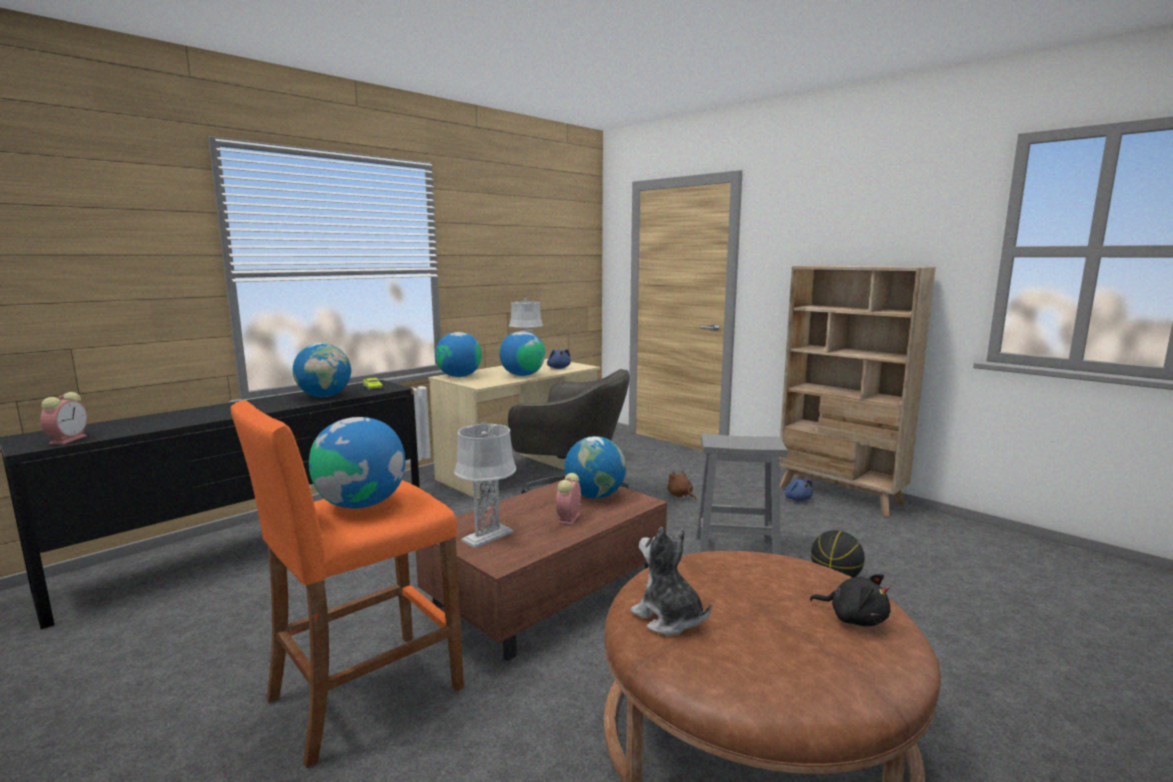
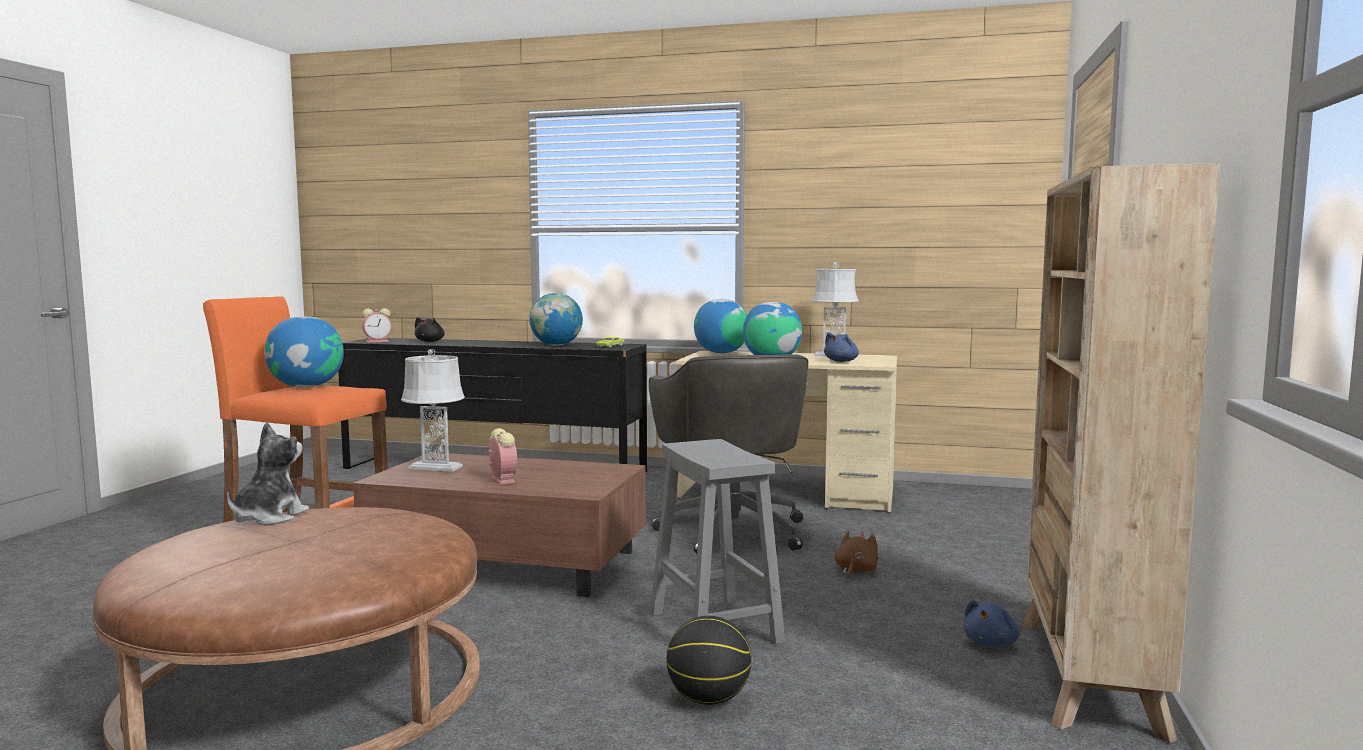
camera: 60 degrees right, 5 degrees down
alarm clock [556,473,581,525] -> alarm clock turned 75 degrees clockwise [488,428,517,484]
globe [564,436,626,498] -> none
black plush toy [810,574,891,626] -> black plush toy moved to [414,317,445,342]

